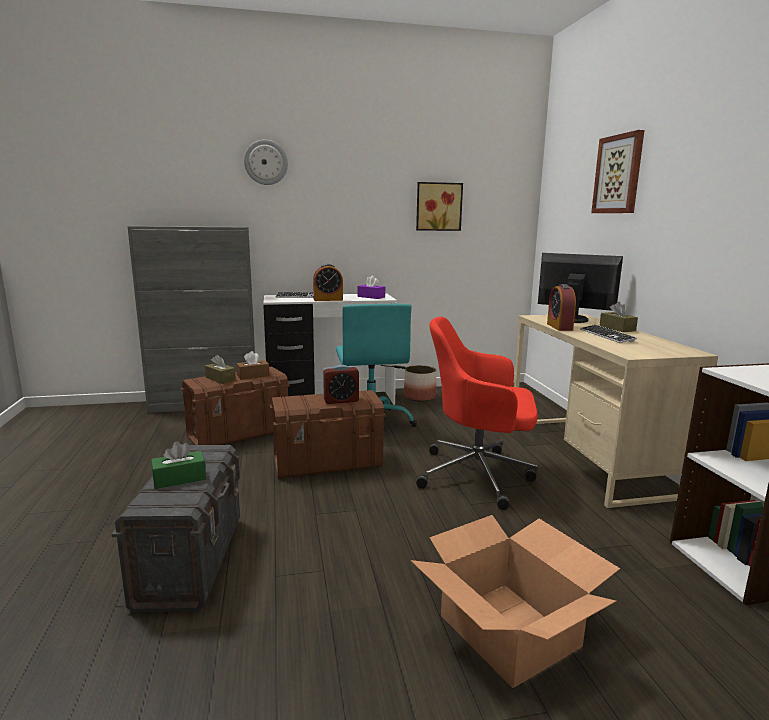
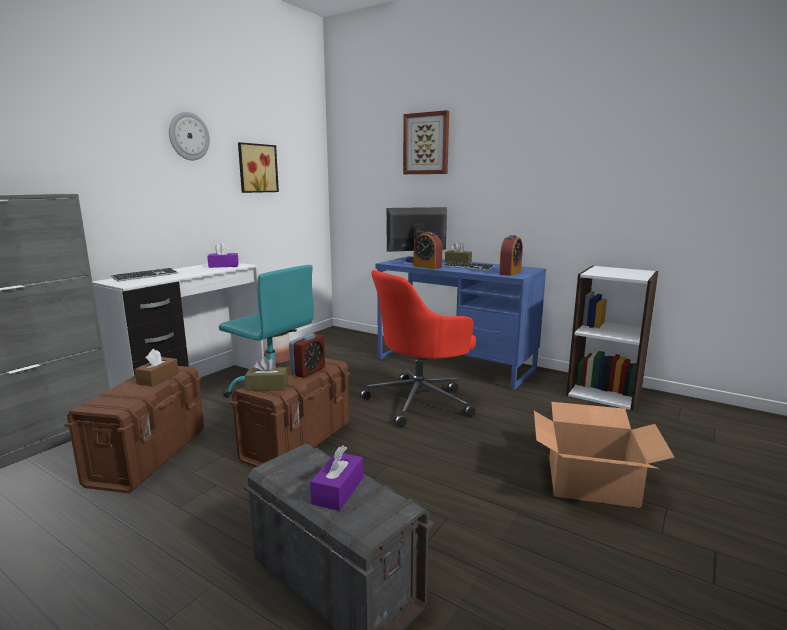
camera: 45 degrees left, 0 degrees up
green tissue box [151,441,206,489] -> purple tissue box [310,445,363,511]
brown tissue box [205,355,236,384] -> brown tissue box moved to [245,357,288,391]
wall clock [244,140,288,185] -> wall clock moved to [169,112,210,160]
alarm clock [313,264,343,301] -> alarm clock moved to [499,235,523,276]
beige desk [514,314,718,508] -> blue desk [376,256,546,390]

